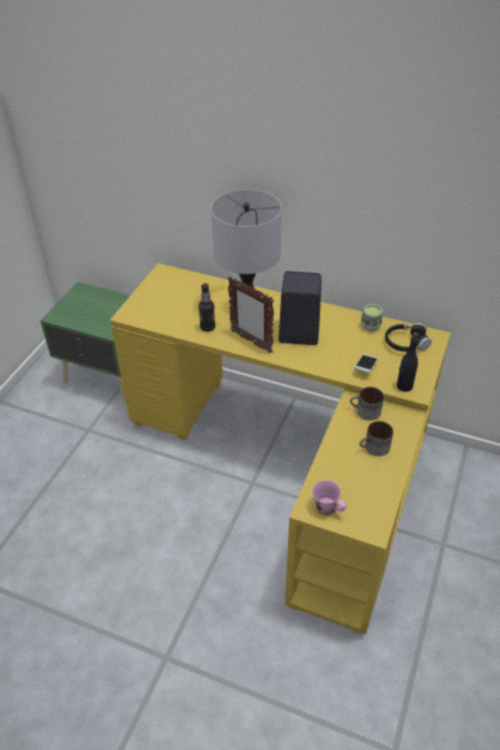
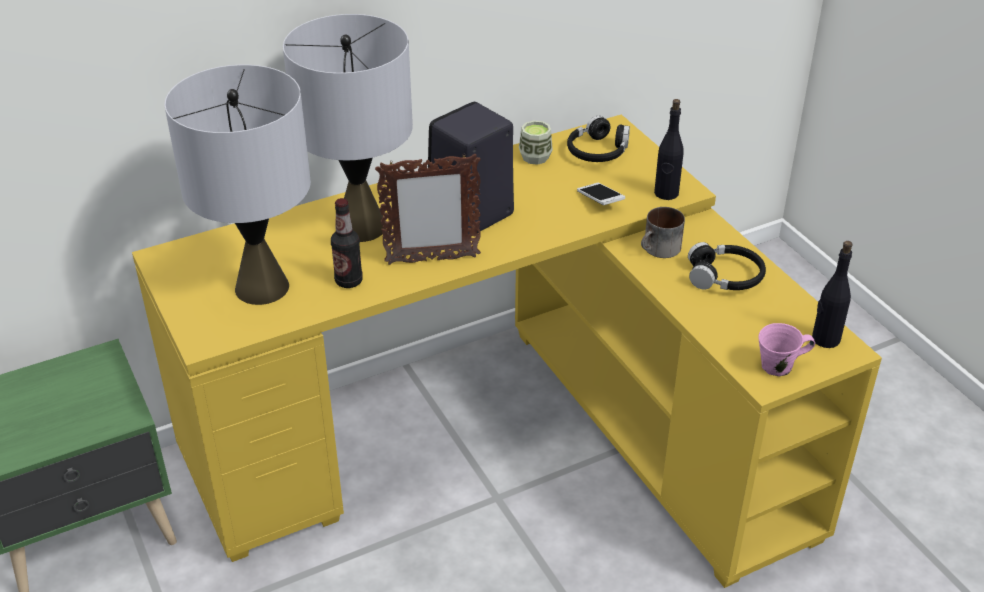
camera: 50 degrees left, 5 degrees down
mug [359,421,393,456] -> black headphones [688,242,766,290]
none -> grey table lamp [164,65,311,305]
none -> black bottle [812,241,853,348]

